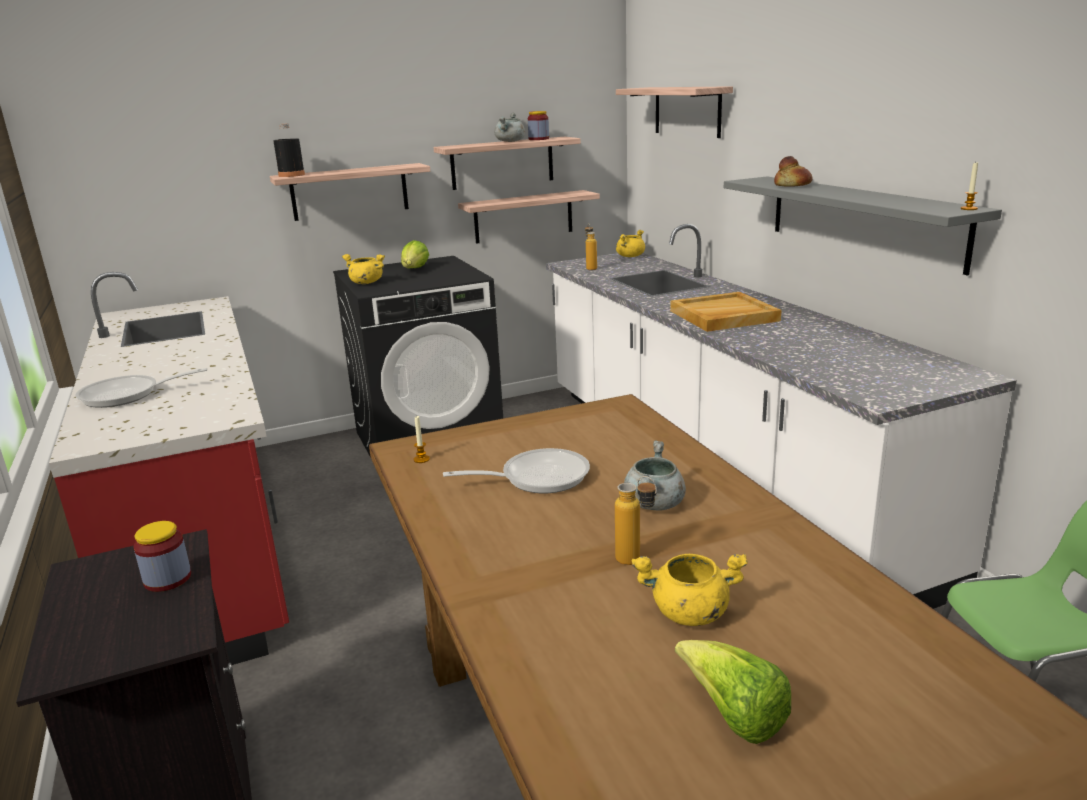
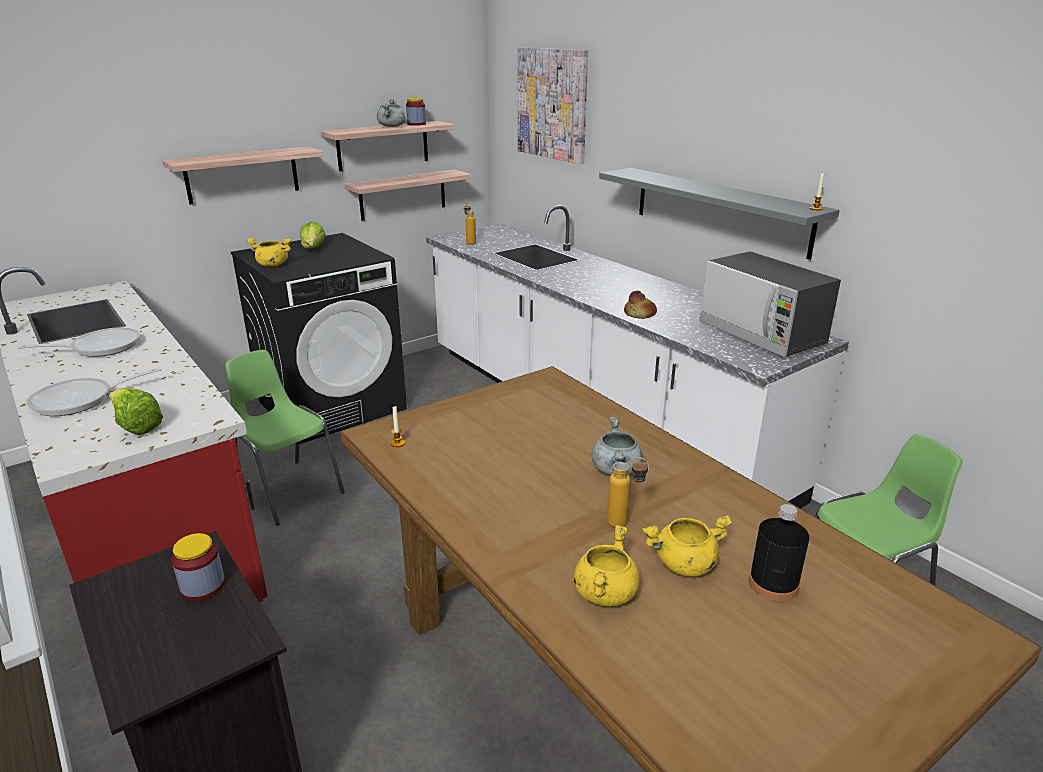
camera: 15 degrees left, 5 degrees up
black bottle [273,124,305,177] -> black bottle moved to [749,504,809,601]
frying pan [443,448,590,493] -> frying pan moved to [17,327,140,357]
shelf [616,86,733,138] -> picture [517,47,588,164]
yellow cooking pot [616,230,645,257] -> yellow cooking pot moved to [574,525,640,606]
beige tray [670,292,782,332] -> none
lettuce [675,640,791,744] -> lettuce moved to [109,388,163,435]
bread [774,156,813,187] -> bread moved to [624,291,657,319]
none -> green chair [225,350,345,526]
none -> microwave [699,251,841,357]

